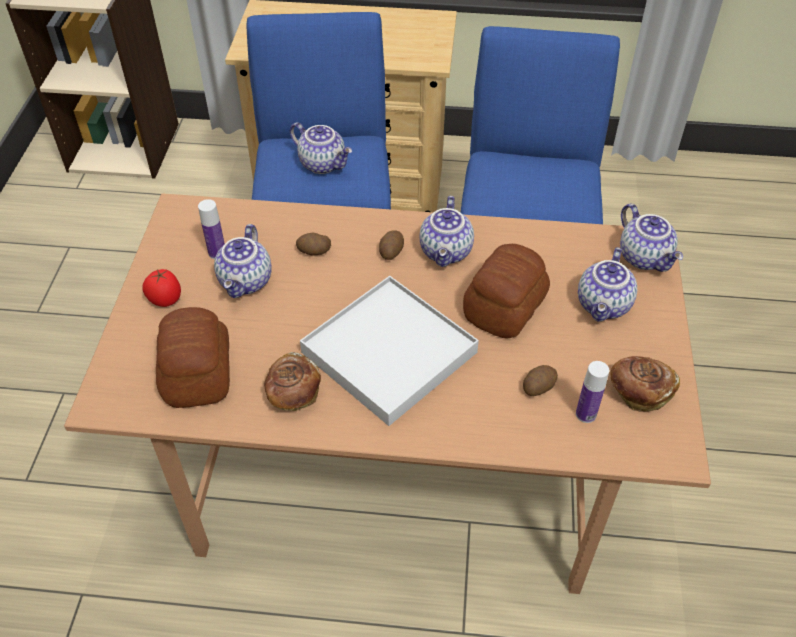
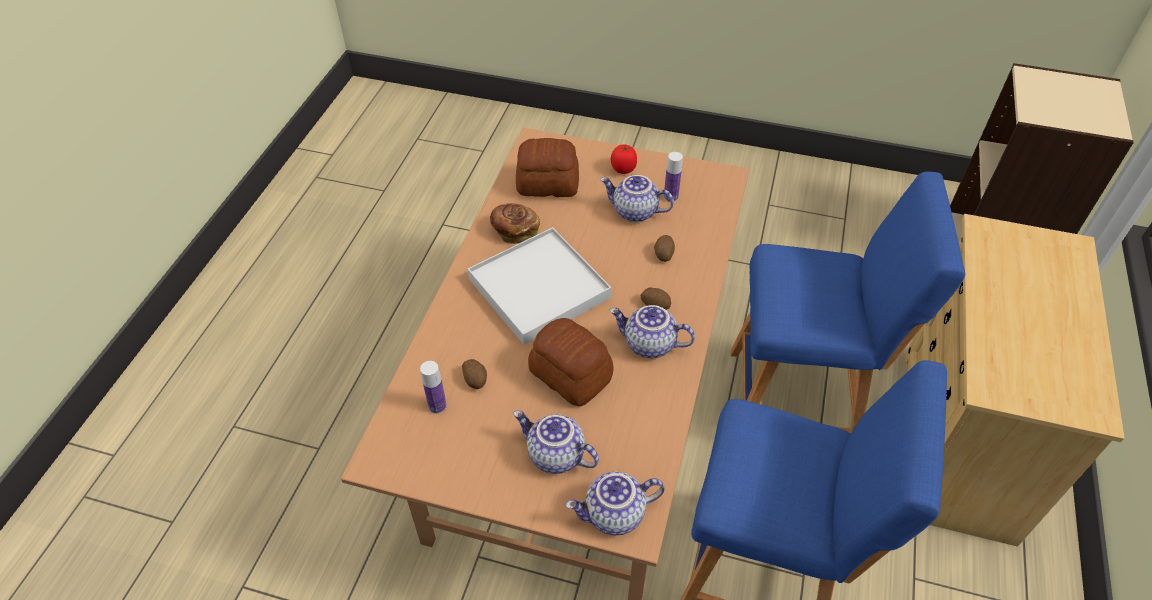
camera: 100 degrees right, 0 degrees up
teapot [290,122,352,174] -> none
bread [610,356,680,412] -> none

